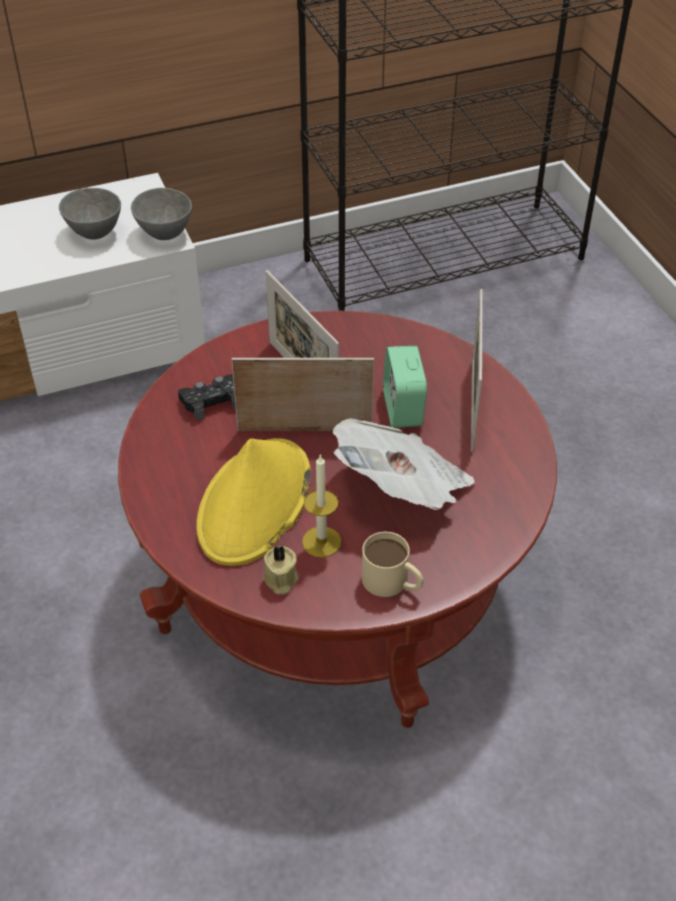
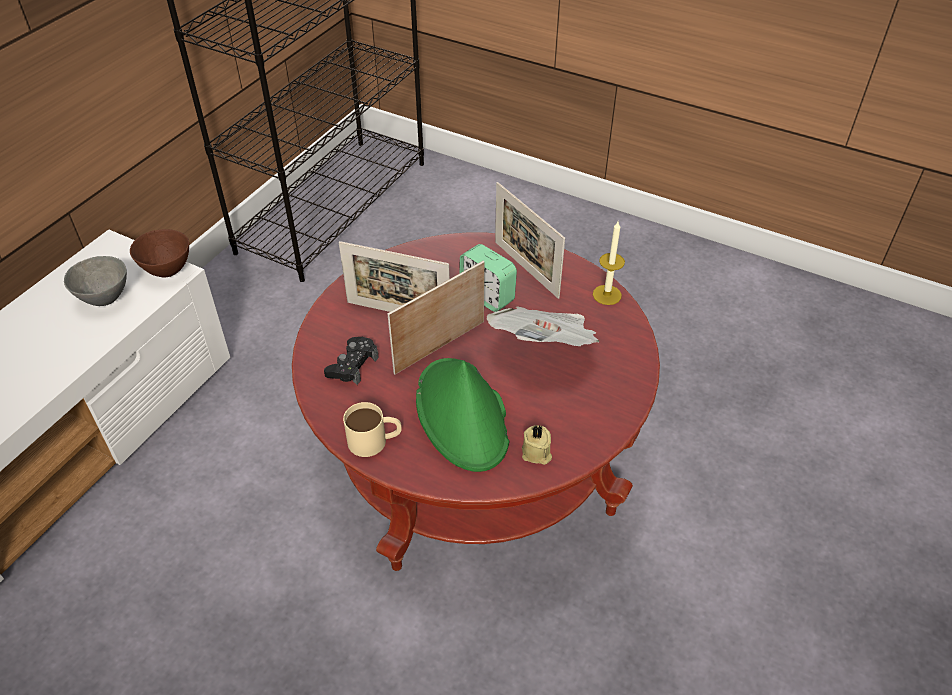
camera: 40 degrees left, 0 degrees up
grey bowl [131,188,192,240] -> brown bowl [130,229,189,278]
yellow hat [197,438,311,566] -> green hat [416,358,509,472]
candle [302,454,341,558] -> candle moved to [593,221,625,305]
beige mug [362,532,424,597] -> beige mug moved to [343,402,402,457]

